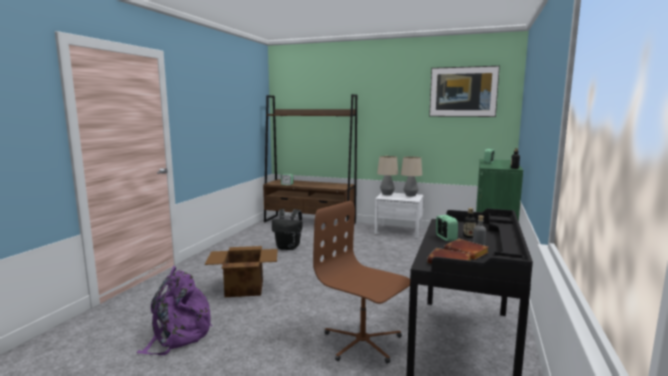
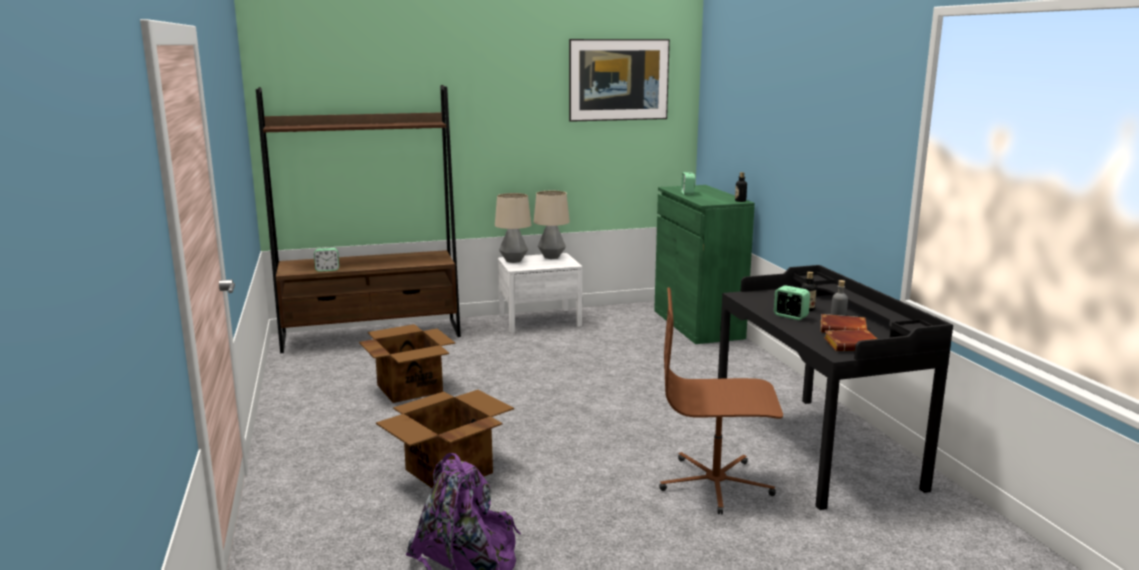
camera: 35 degrees left, 5 degrees up
black backpack [272,209,303,250] -> cardboard box [359,324,455,403]

